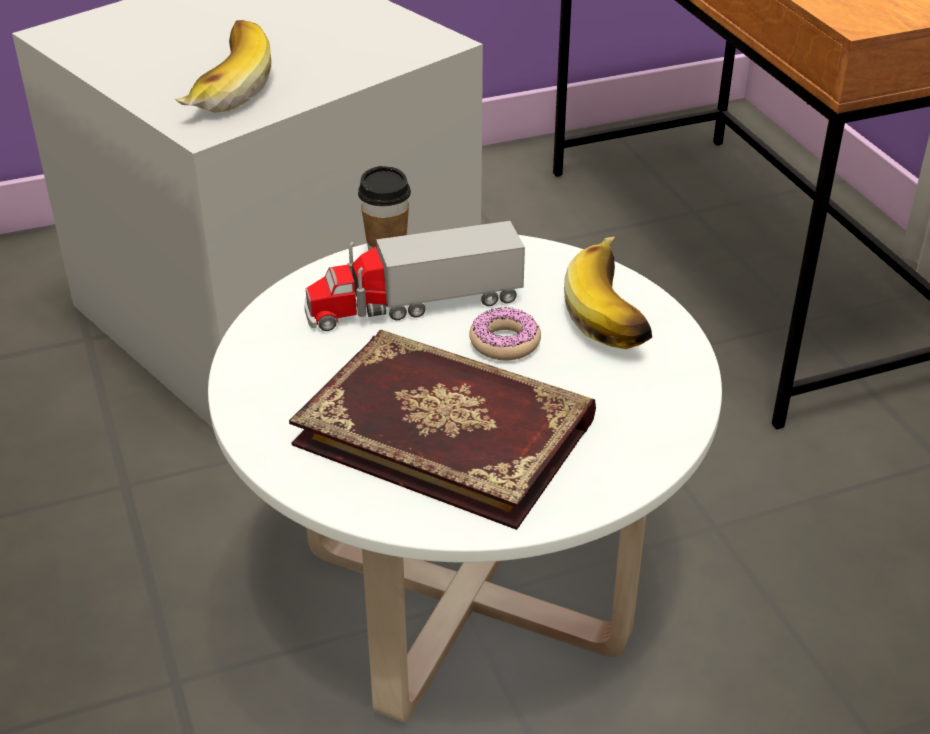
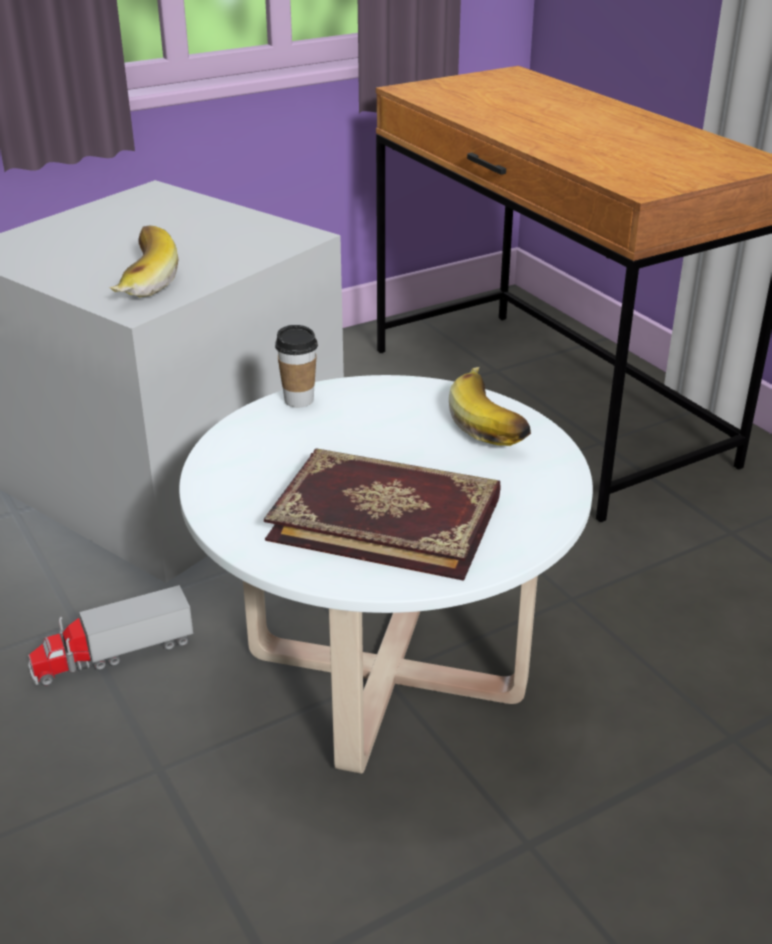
camera: 10 degrees left, 5 degrees down
toy truck [304,221,525,331] -> toy truck moved to [28,585,193,686]
donut [469,307,541,360] -> none

